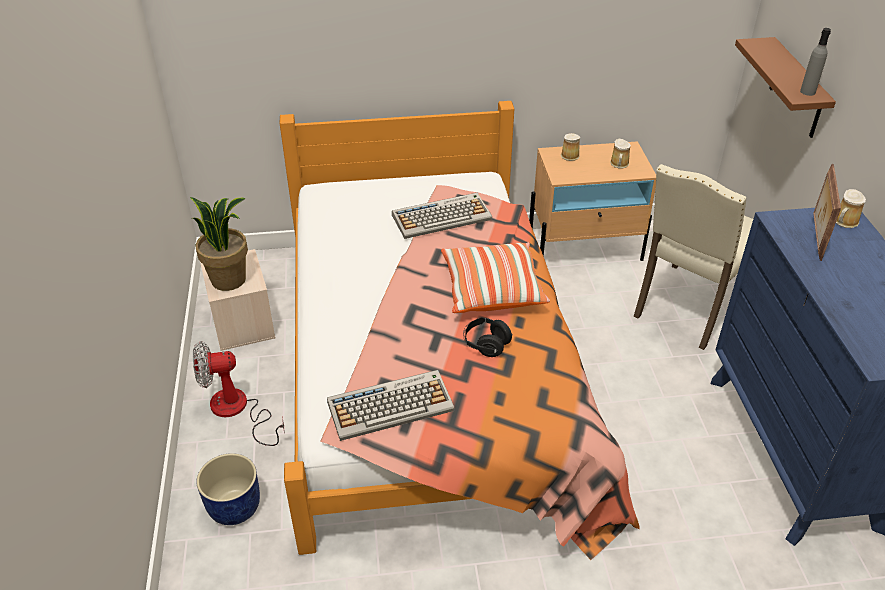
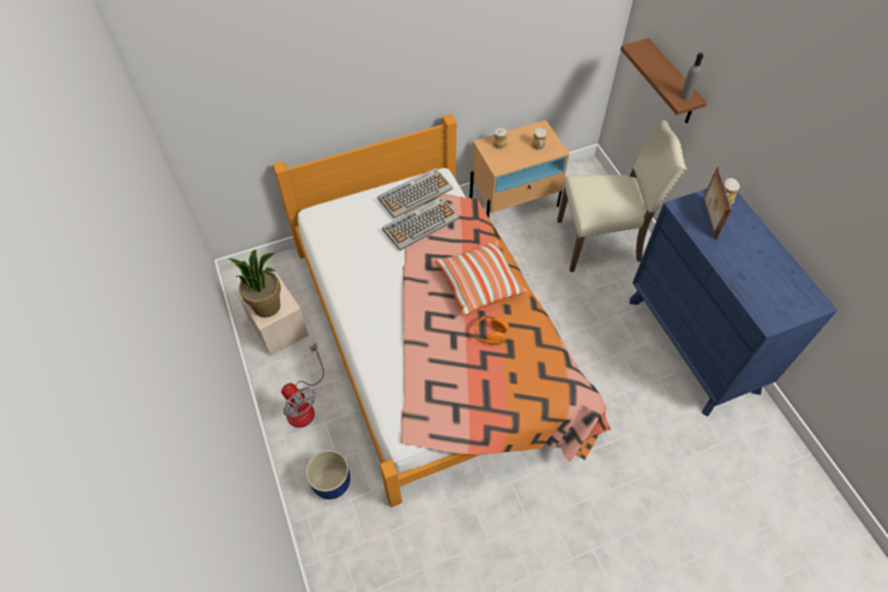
camera: 15 degrees left, 15 degrees up
fan [193,341,285,446] -> fan turned 105 degrees counterclockwise [281,343,324,428]
keyboard [327,370,454,441] -> keyboard moved to [378,168,453,219]
black headphones [463,318,512,357] -> orange headphones [474,315,509,345]
beige chair [634,164,753,350] -> beige chair turned 120 degrees counterclockwise [557,120,687,272]

